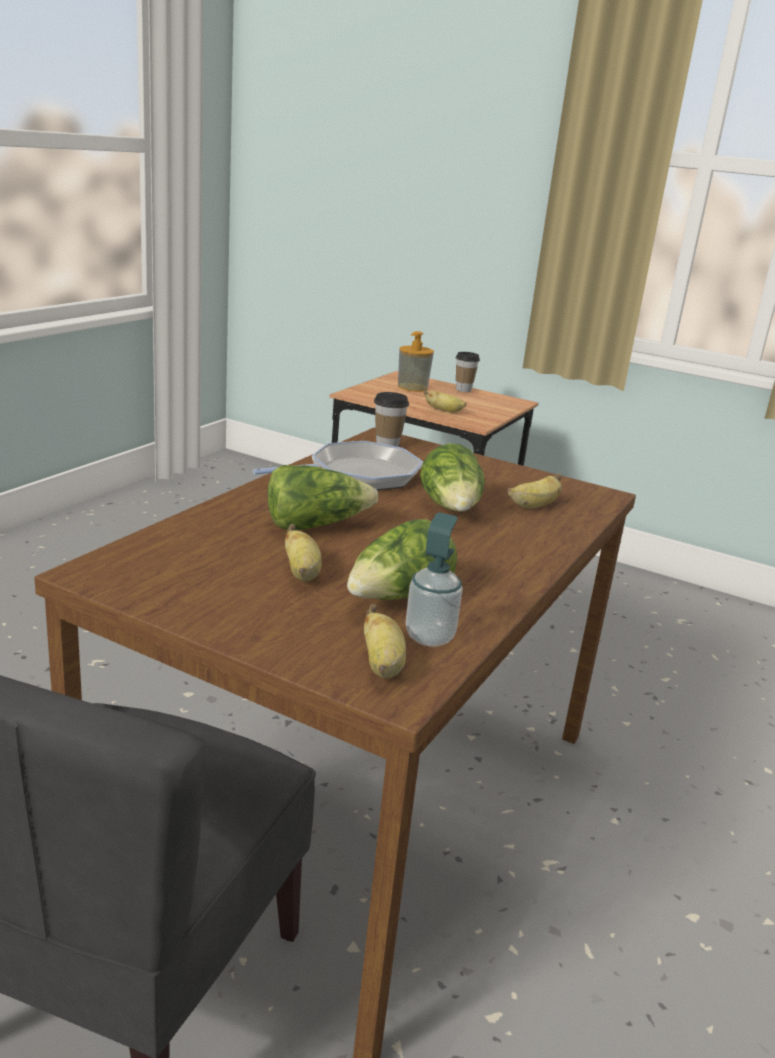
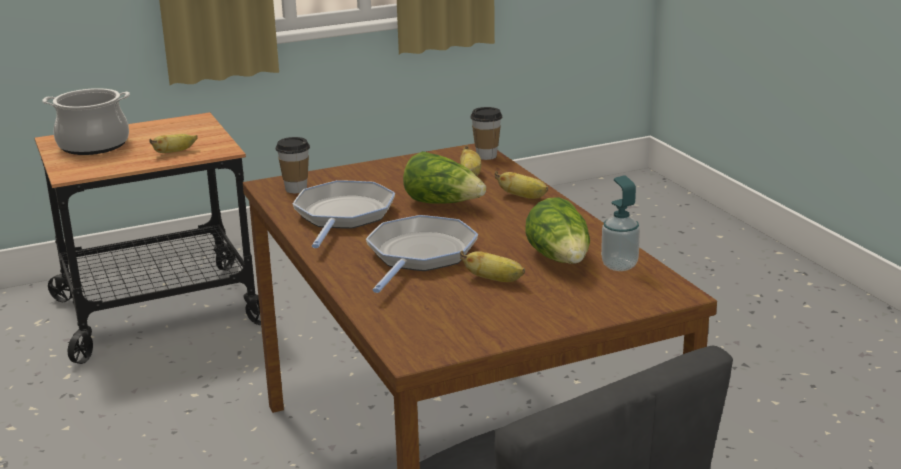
camera: 50 degrees left, 0 degrees up
lettuce [267,465,378,530] -> frying pan [366,215,478,293]
banana [364,604,406,679] -> banana moved to [495,171,548,199]
soap dispenser [398,331,434,392] -> cooking pot [42,88,130,155]
cup [456,352,480,392] -> cup moved to [470,107,502,160]

